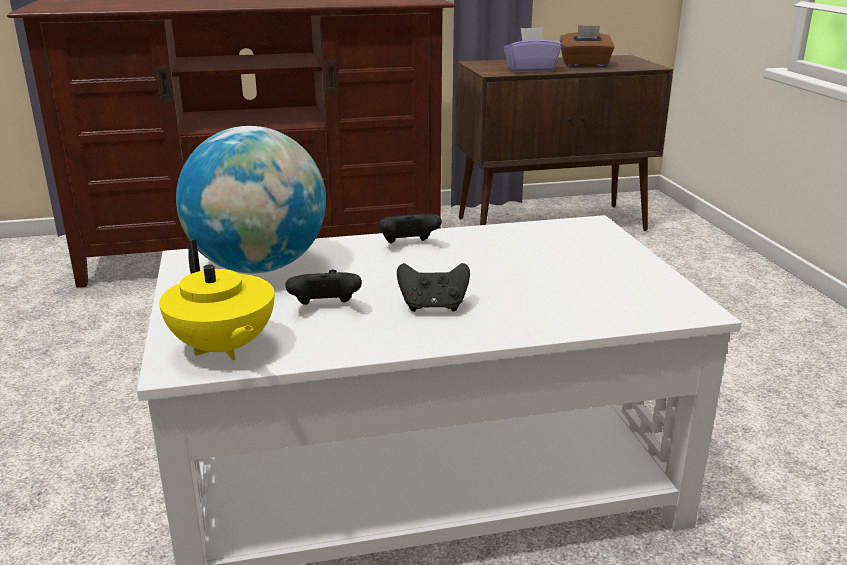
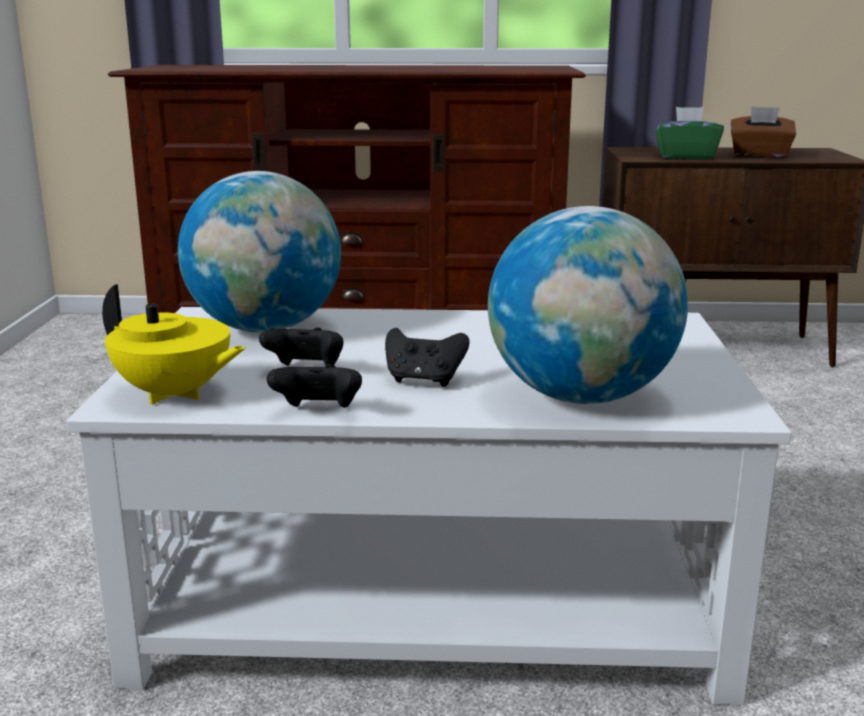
camera: 15 degrees right, 5 degrees down
yellow teapot [159,240,274,360] -> yellow teapot turned 45 degrees counterclockwise [102,284,246,405]
black game controller [379,212,442,243] -> black game controller moved to [267,364,362,408]
purple tissue box [503,27,562,72] -> green tissue box [655,107,724,160]
none -> globe [488,206,688,404]

